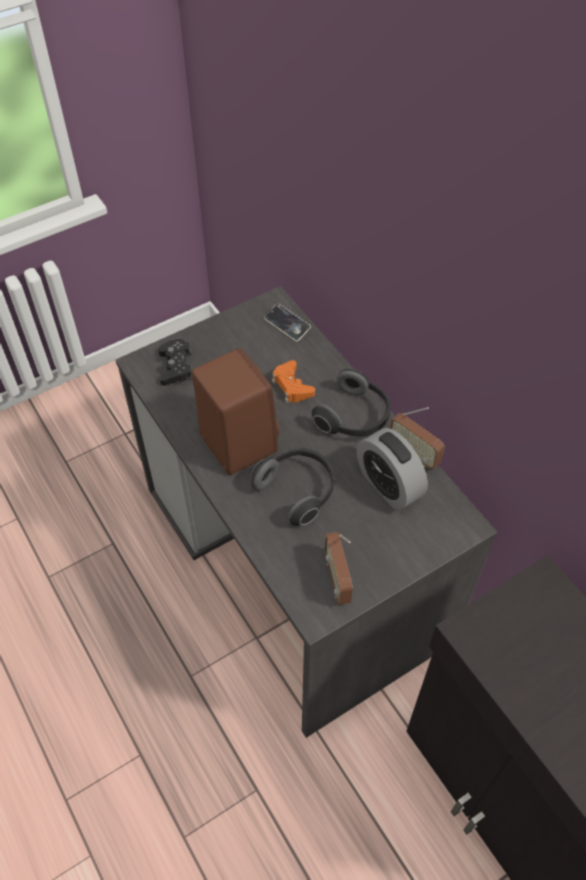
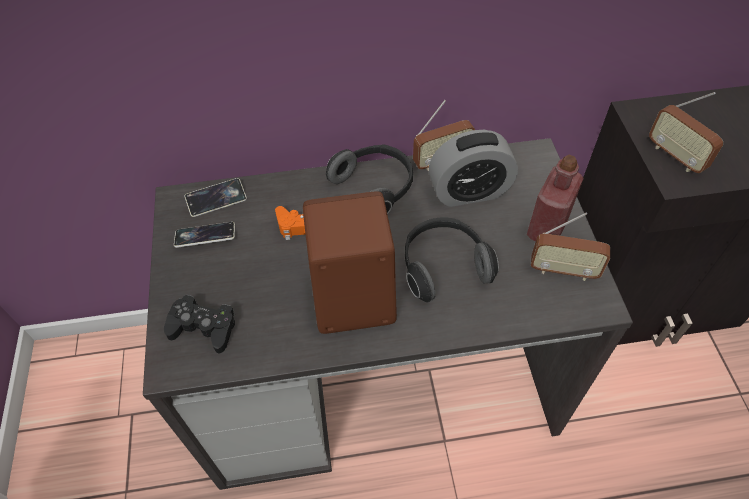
camera: 65 degrees left, 0 degrees up
none -> phone [174,222,235,248]
none -> red bottle [527,155,584,241]
none -> radio [649,92,723,173]

